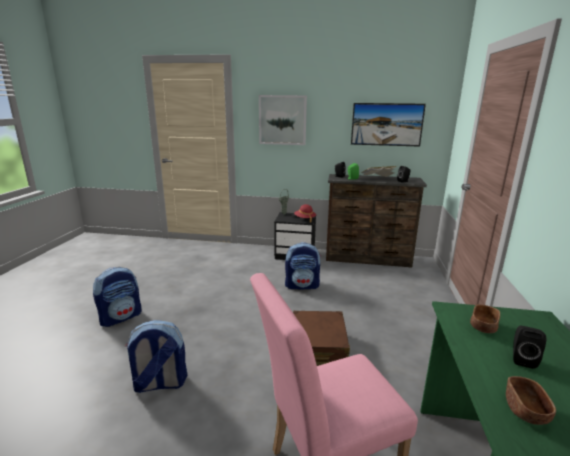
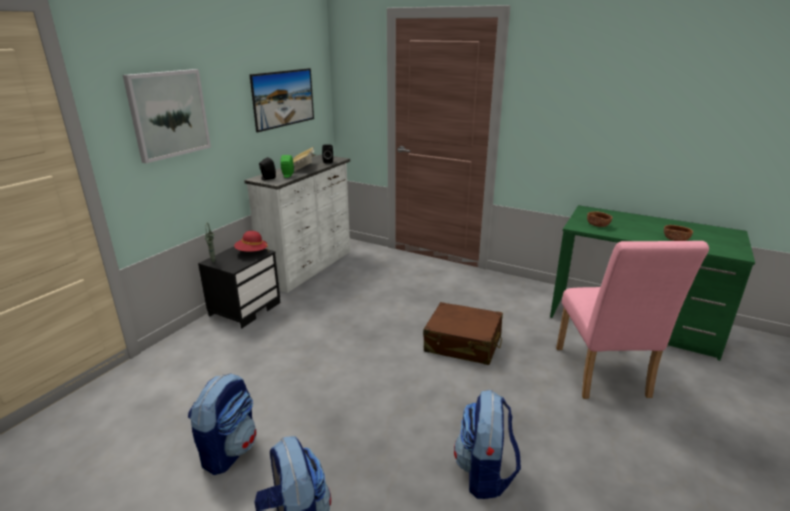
camera: 70 degrees left, 5 degrees up
backpack [285,242,321,289] -> backpack moved to [188,373,256,475]
brown dresser [326,174,427,268] -> white dresser [244,154,350,293]
black speaker [513,326,546,369] -> none

